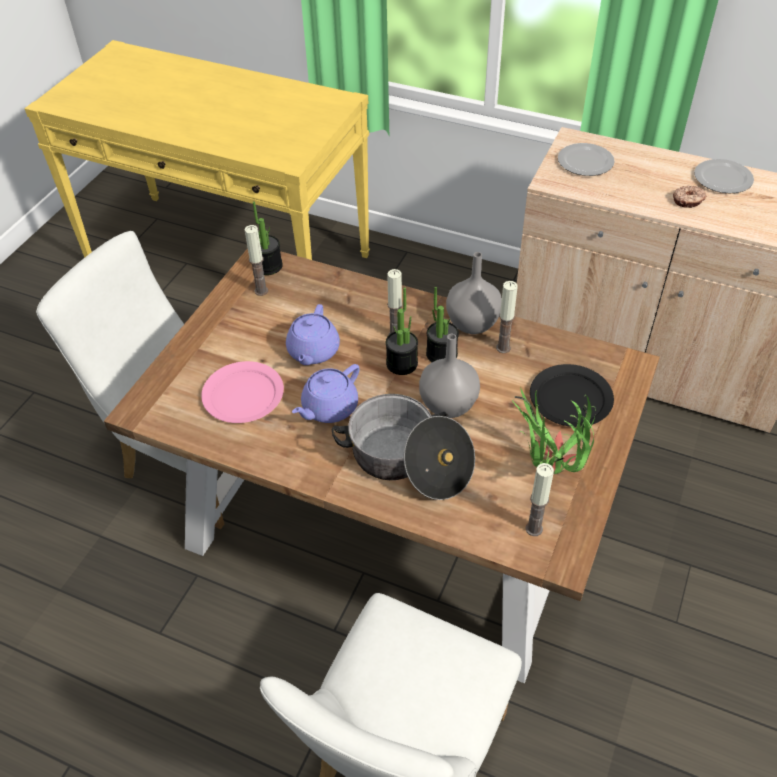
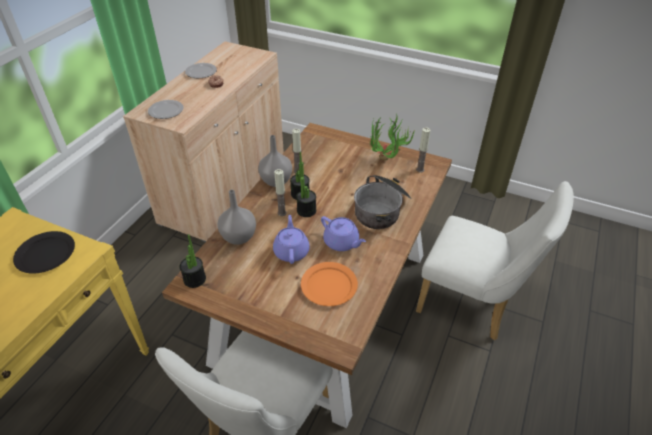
camera: 90 degrees left, 5 degrees down
pink plate [201,361,284,423] -> orange plate [301,262,358,306]
candle [244,225,268,296] -> none
purple teapot [286,304,340,365] -> purple teapot turned 105 degrees counterclockwise [273,215,310,264]
grey vase [419,334,480,418] -> grey vase moved to [218,190,256,245]
black plate [530,364,614,427] -> black plate moved to [13,231,75,274]

